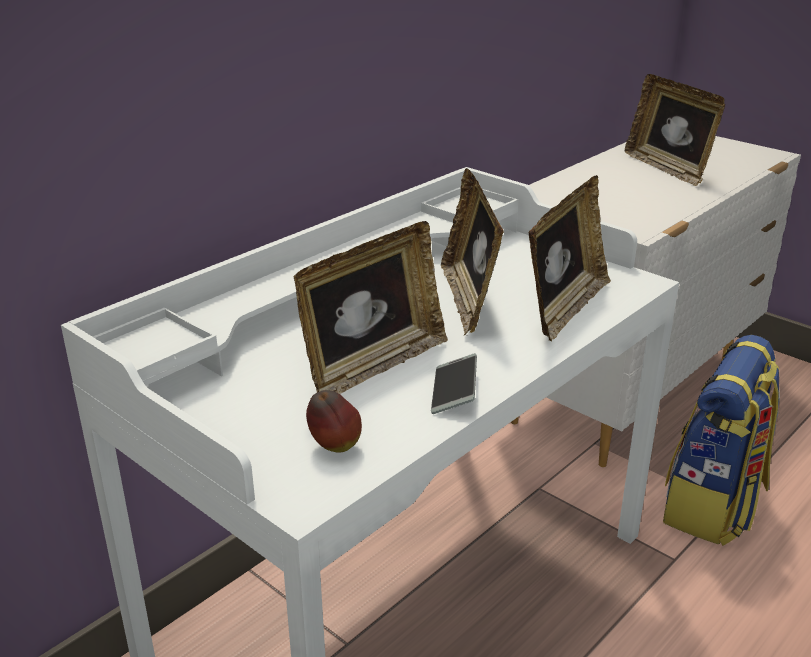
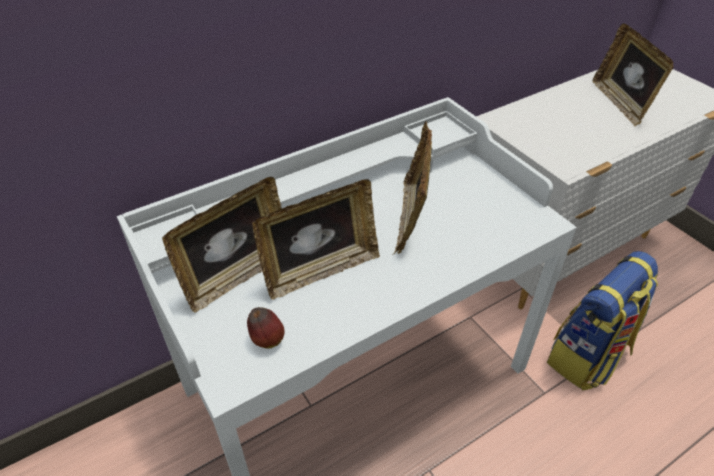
camera: 15 degrees right, 15 degrees up
phone [431,353,477,414] -> none
picture frame [528,175,611,341] -> picture frame moved to [162,177,282,313]

